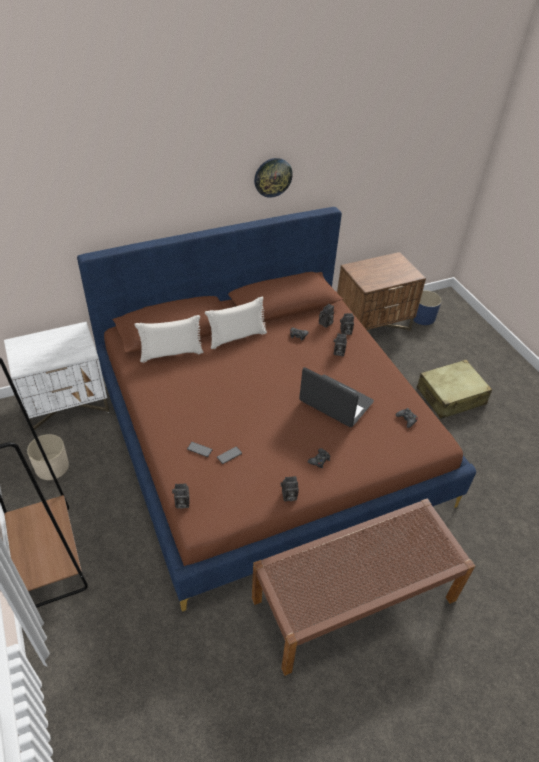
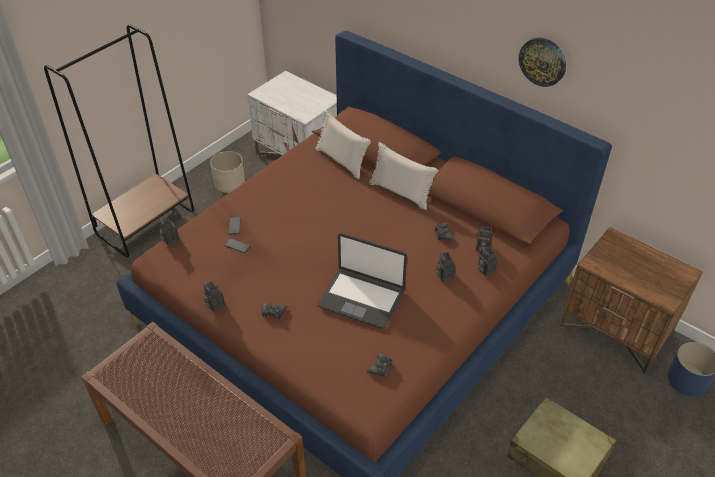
camera: 65 degrees right, 0 degrees up
laptop [299,367,374,427] -> laptop turned 105 degrees clockwise [318,233,407,329]

